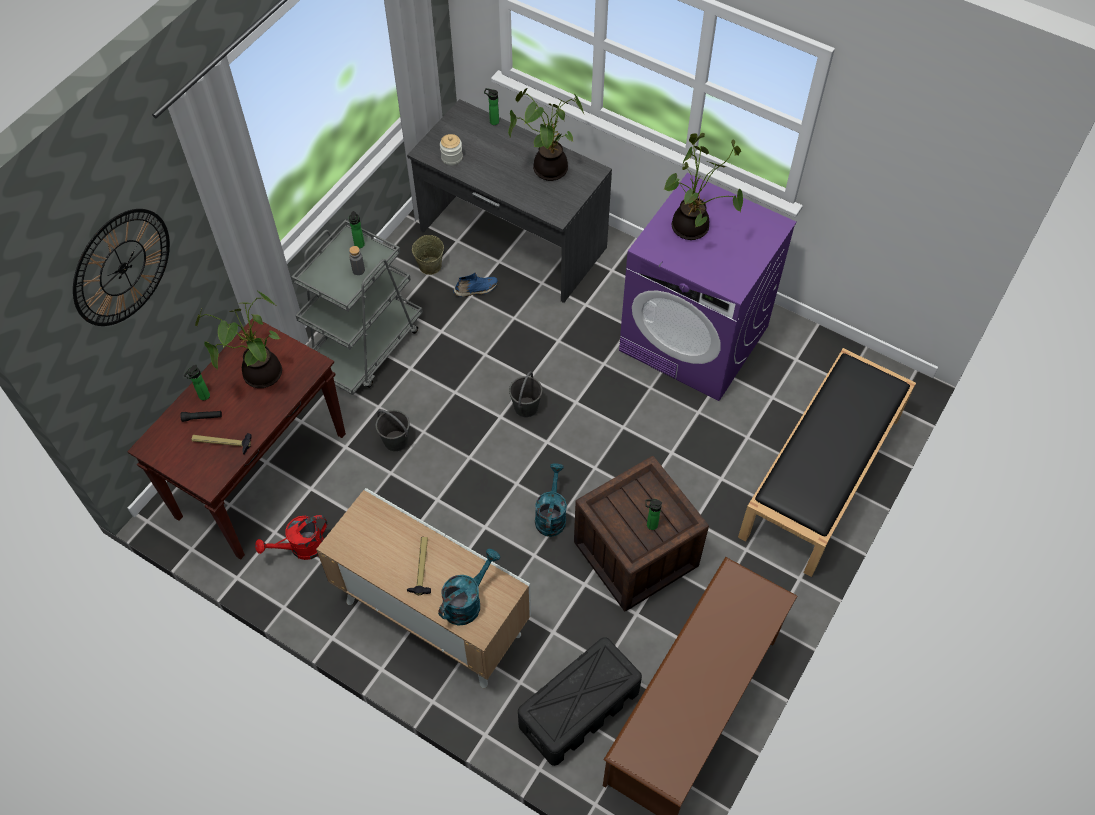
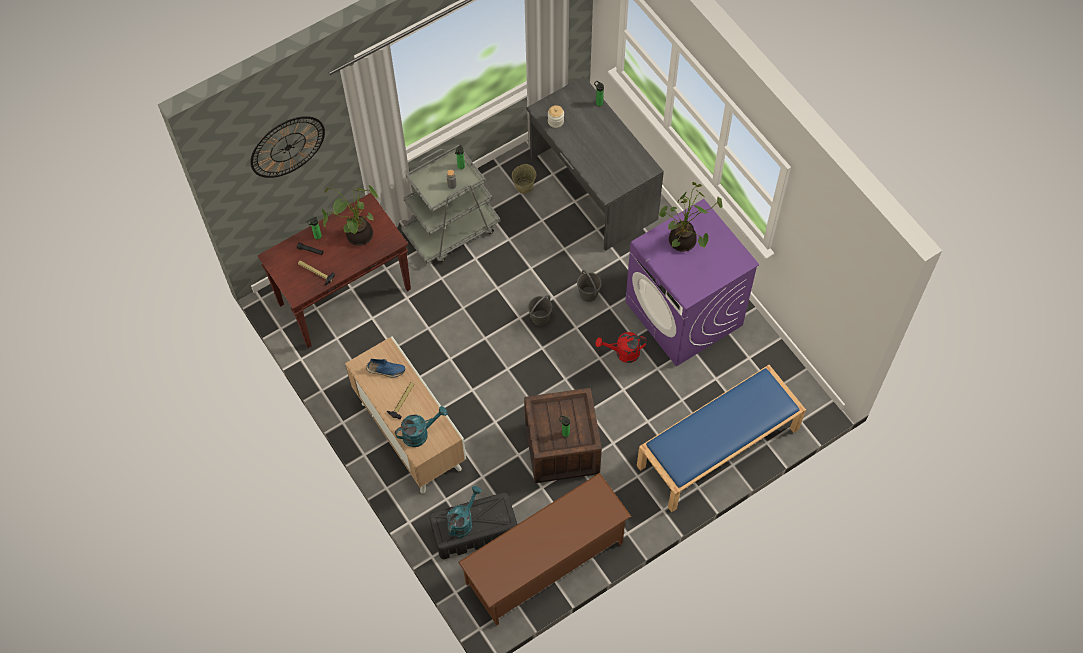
camera: 25 degrees right, 5 degrees up
red watering can [255,515,327,560] -> red watering can moved to [595,332,647,363]
grey bucket [375,409,410,451] -> grey bucket moved to [577,270,602,302]
blue shoe [453,272,498,297] -> blue shoe moved to [366,359,405,378]
potted plant [508,88,585,181] -> none
turquoise watering can [535,463,567,537] -> turquoise watering can moved to [447,486,482,538]
black bench [738,348,916,577] -> blue bench [637,365,806,512]

